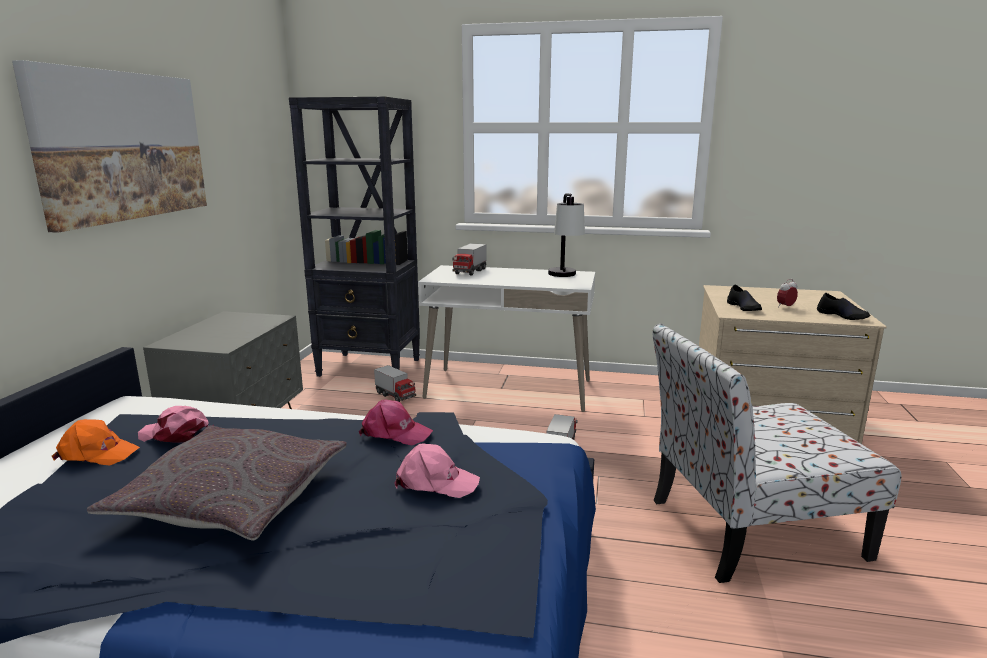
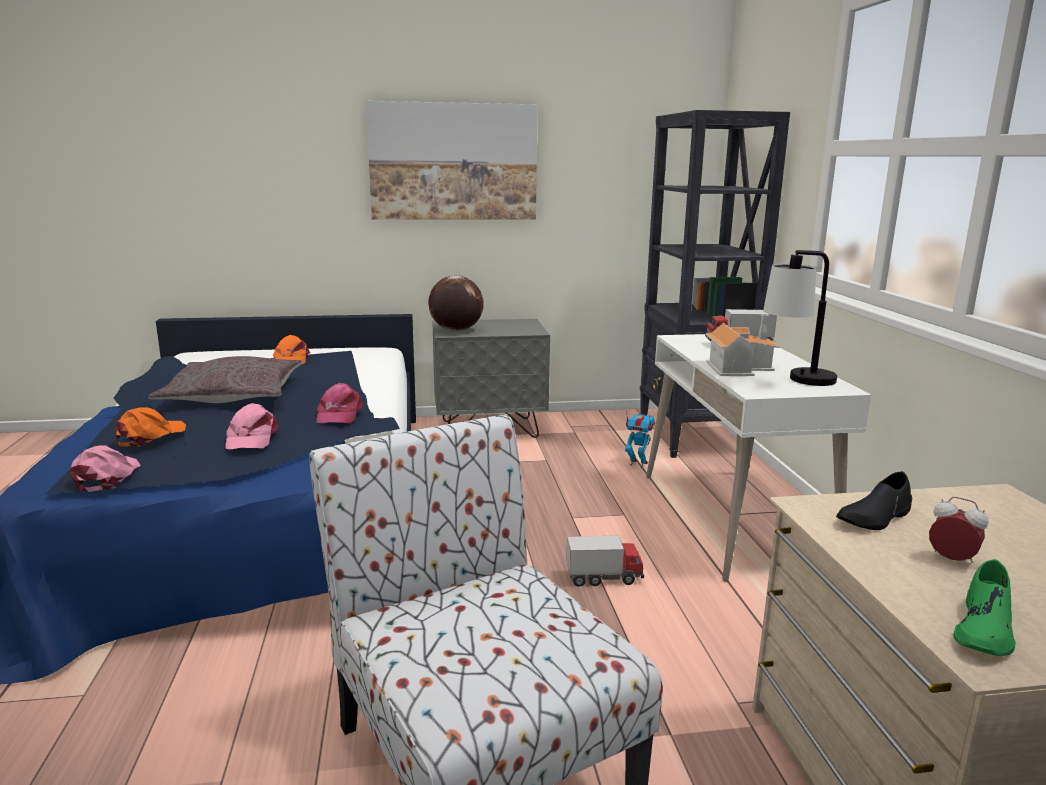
camera: 70 degrees right, 0 degrees up
pink cap [138,406,214,442] -> pink cap moved to [70,445,141,492]
toy truck [374,365,416,402] -> toy robot [625,411,655,468]
black shoe [817,293,870,320] -> green shoe [954,559,1016,656]
none -> orange cap [115,407,186,447]
none -> globe [428,275,484,331]
none -> toy house [706,314,779,376]

